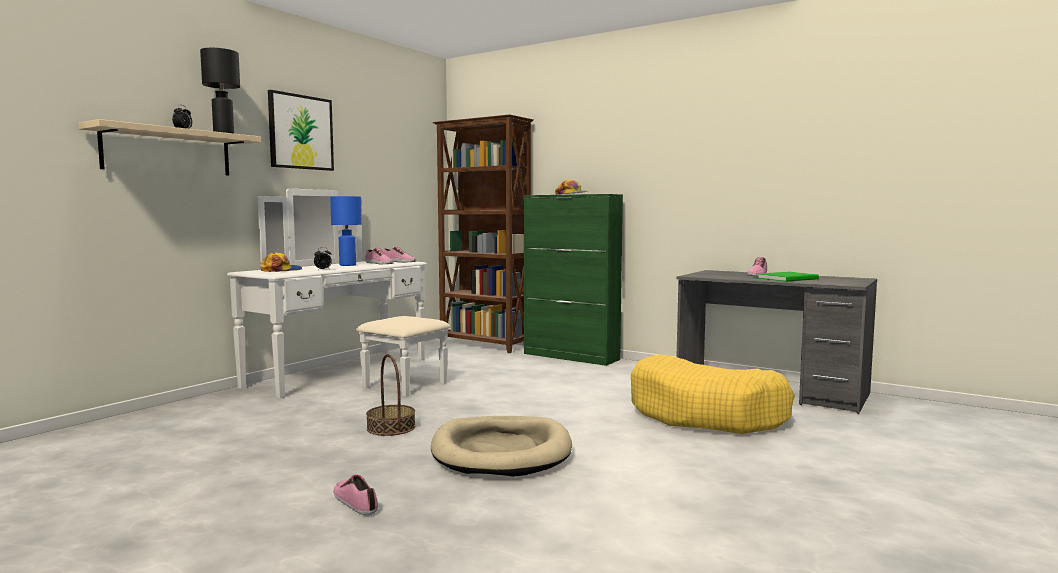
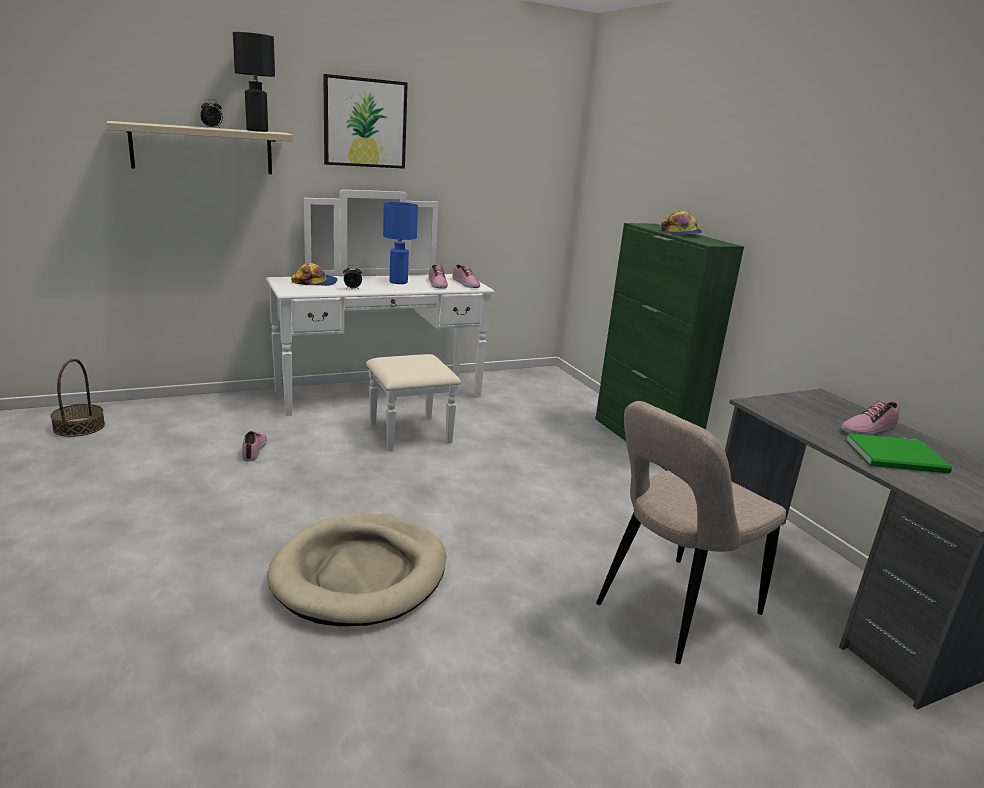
camera: 30 degrees right, 15 degrees up
shoe [333,475,378,515] -> shoe moved to [242,431,267,461]
basket [366,354,415,436] -> basket moved to [50,359,105,437]
brown bookcase [432,114,534,353] -> none
yellow dog bed [631,354,795,434] -> beige chair [596,401,786,664]

